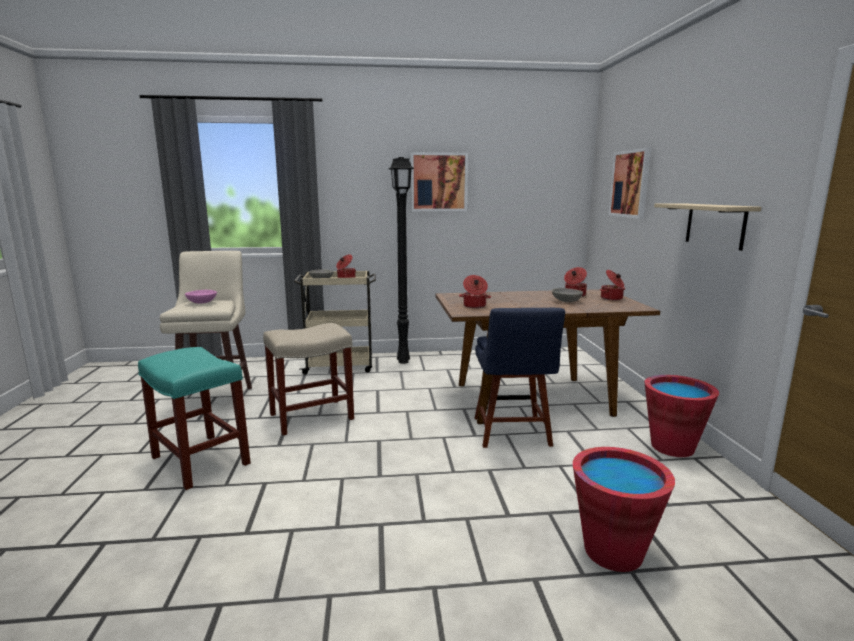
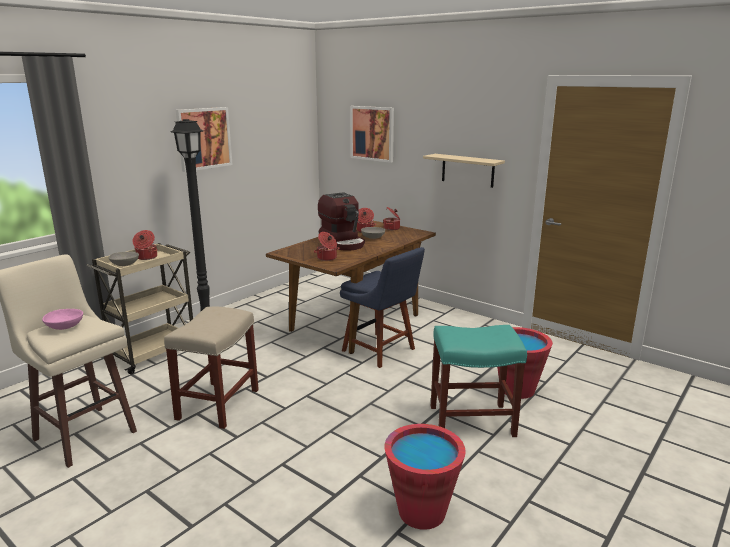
camera: 45 degrees left, 5 degrees up
turquoise stool [138,347,251,490] -> turquoise stool moved to [431,325,527,437]
red bucket [644,375,719,457] -> red bucket moved to [384,424,466,530]
none -> coffee machine [318,192,365,251]

